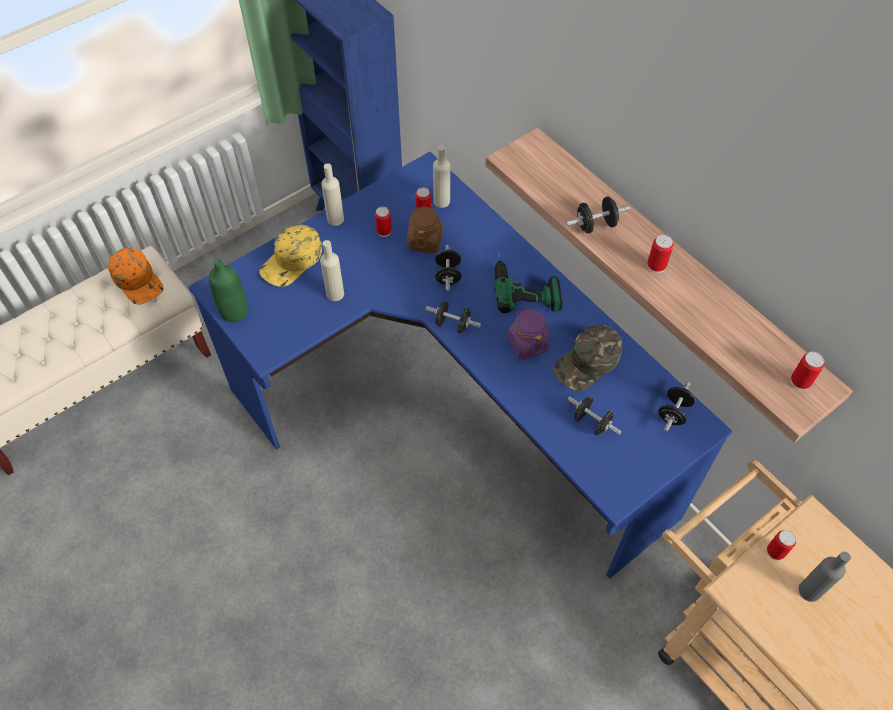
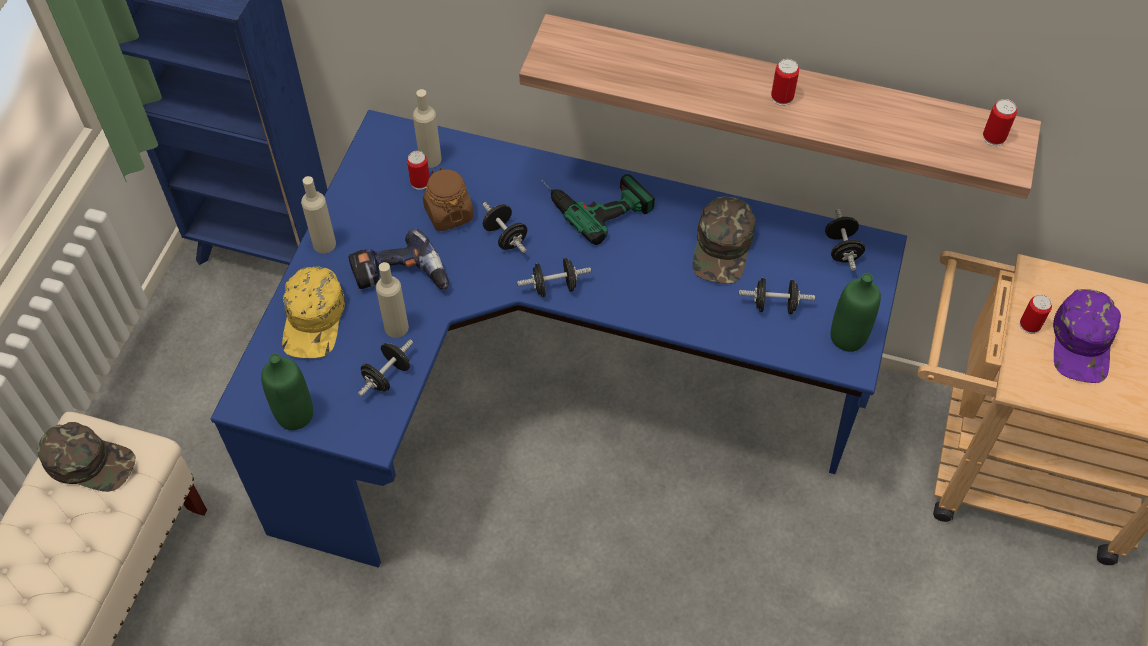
camera: 35 degrees left, 0 degrees up
orange cap [108,248,163,305] -> green cap [37,422,135,492]
can [375,207,392,237] -> none
purple jar [508,307,550,359] -> none
black dumbbell [566,197,630,234] -> black dumbbell moved to [358,340,413,397]
grey bottle [799,552,851,602] -> purple cap [1053,289,1121,383]
none -> power drill [348,229,449,289]
none -> green bottle [831,273,881,352]

